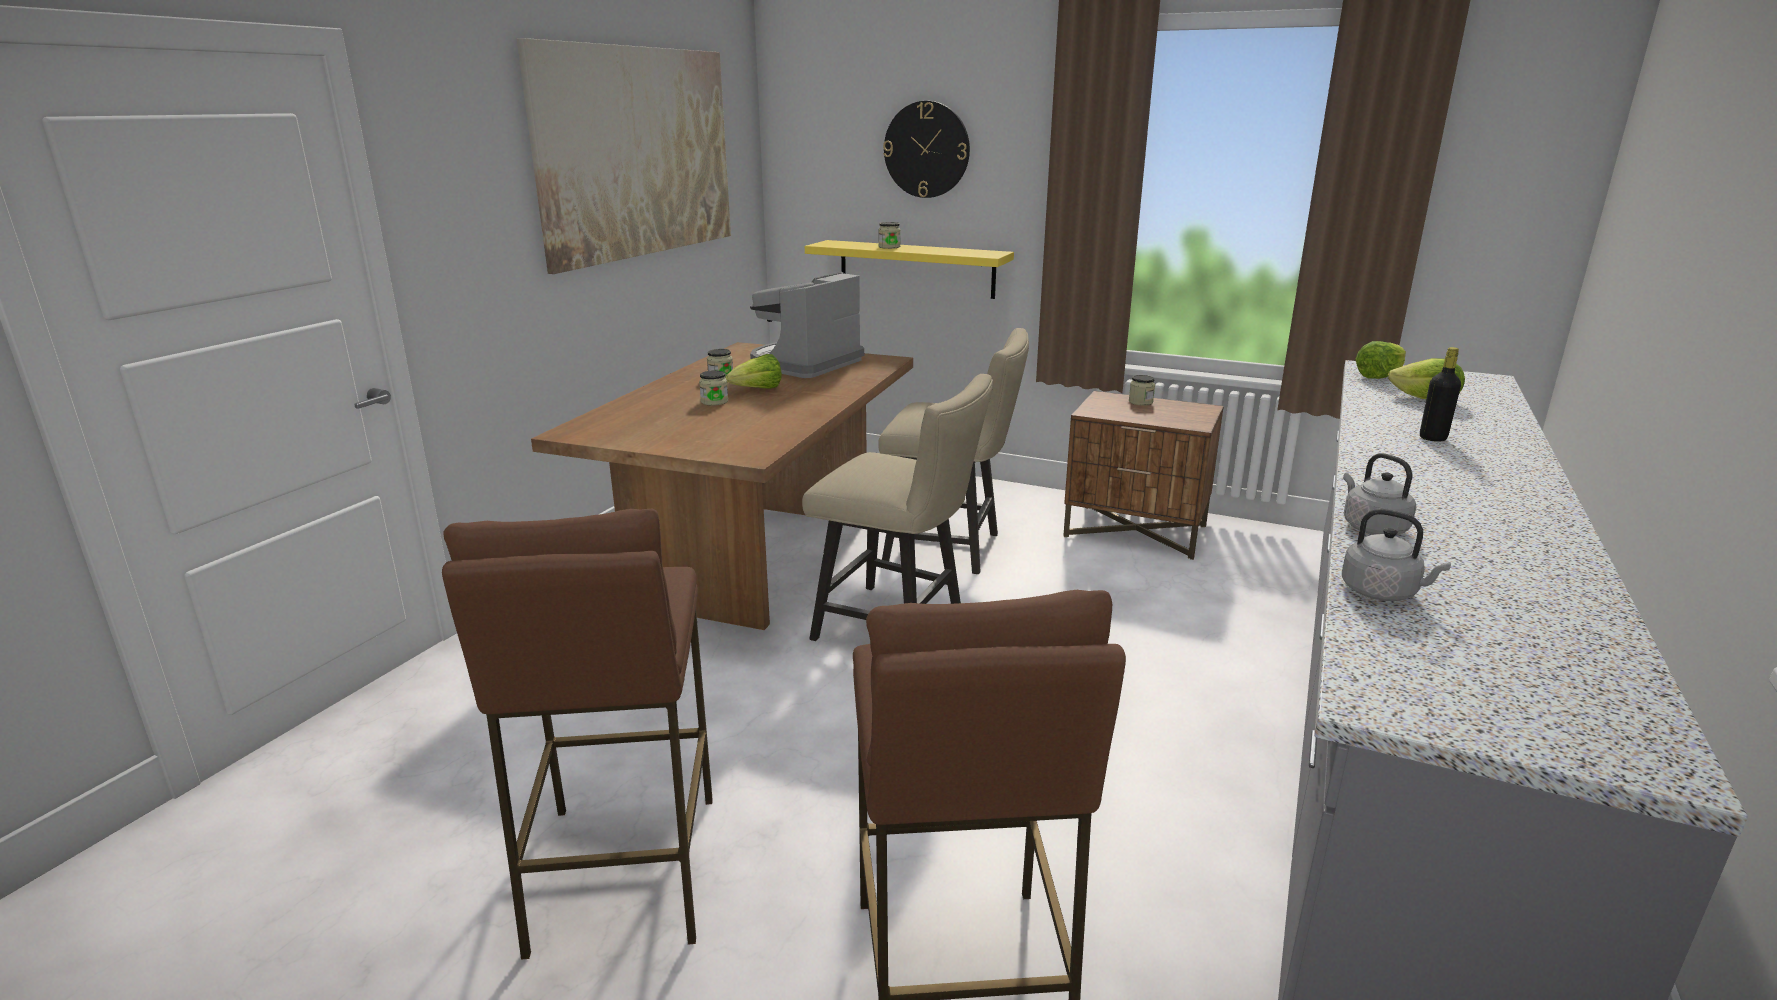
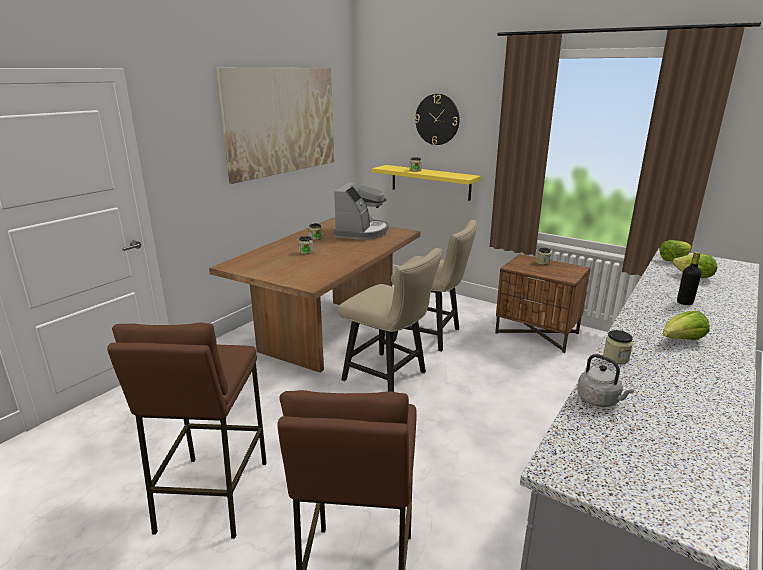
camera: 10 degrees right, 0 degrees up
lettuce [725,354,782,389] -> lettuce moved to [663,311,710,340]
coffee machine [750,272,864,378] -> coffee machine turned 150 degrees clockwise [333,182,389,240]
grey kettle [1343,453,1416,535] -> jar [603,330,633,364]

